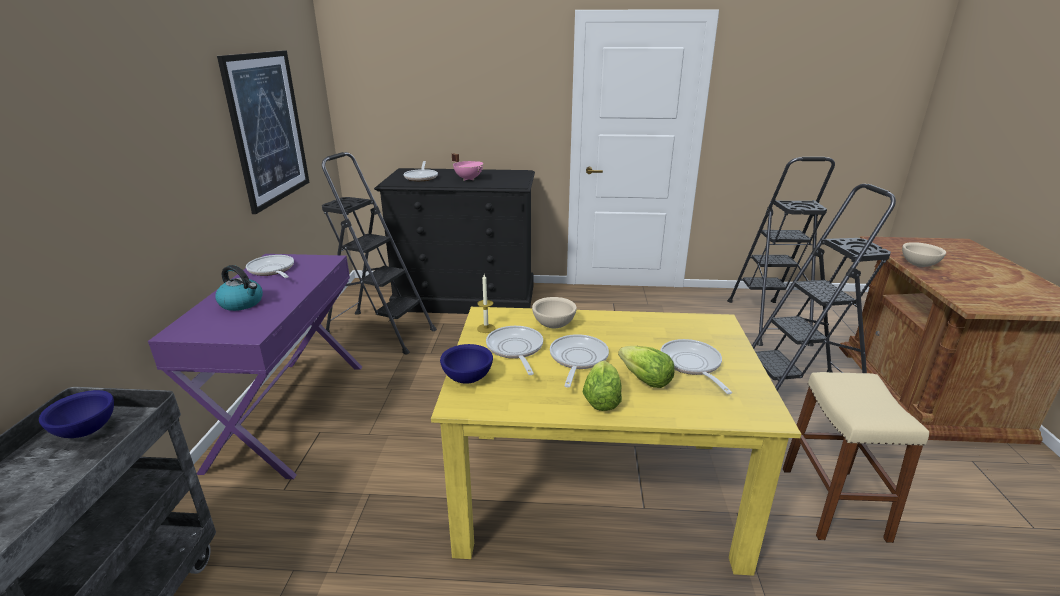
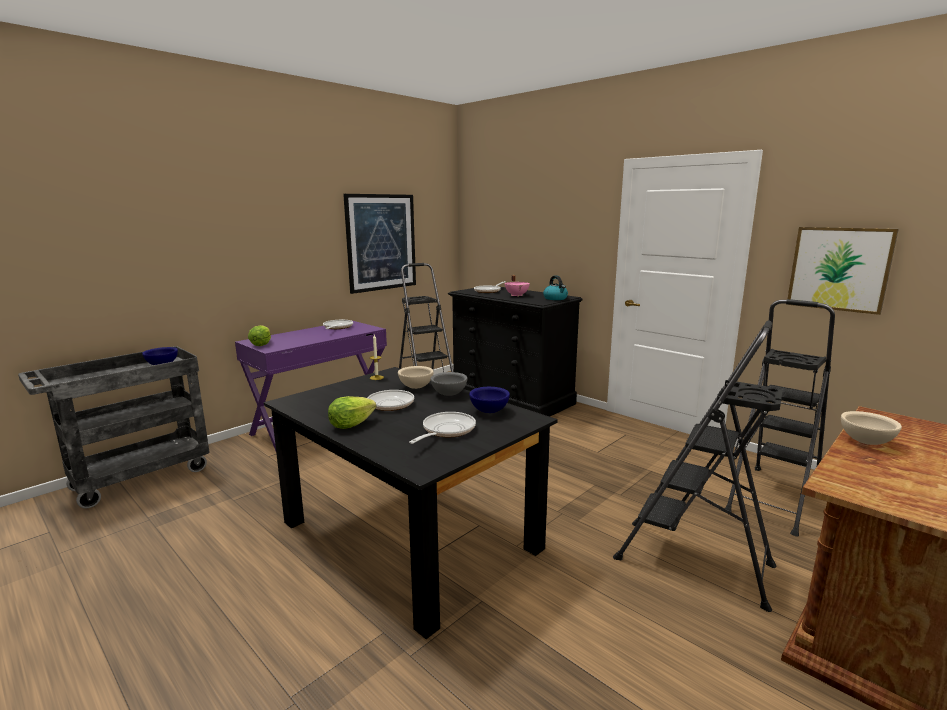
camera: 40 degrees right, 10 degrees down
kettle [215,265,263,311] -> kettle moved to [543,275,568,300]
yellow dining table [431,307,801,576] -> black dining table [264,367,558,639]
blue bowl [440,344,493,384] -> blue bowl moved to [469,387,510,413]
frying pan [486,326,543,375] -> none
lettuce [618,346,675,388] -> lettuce moved to [248,325,271,346]
beige stool [783,372,929,543] -> none
none -> grey bowl [430,372,467,396]
none -> picture [787,227,899,315]

